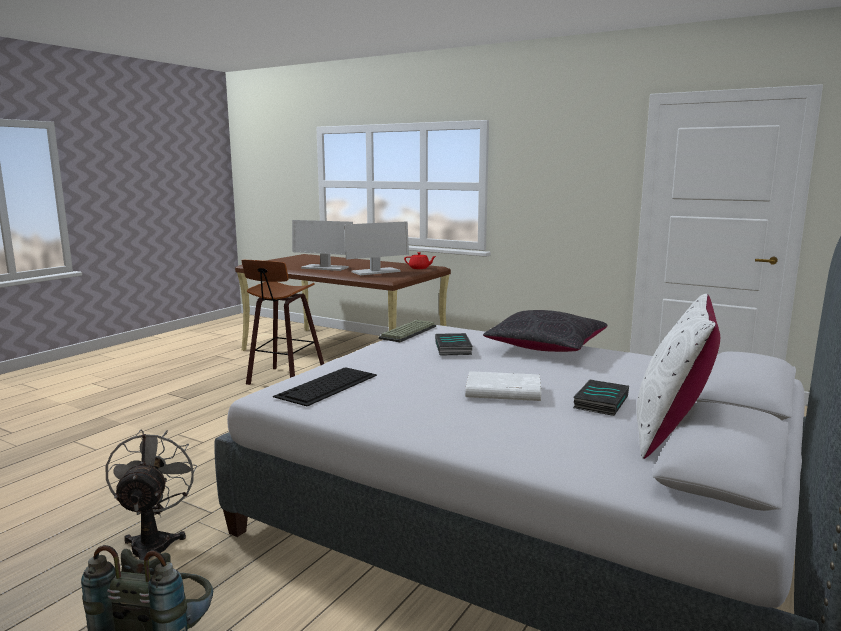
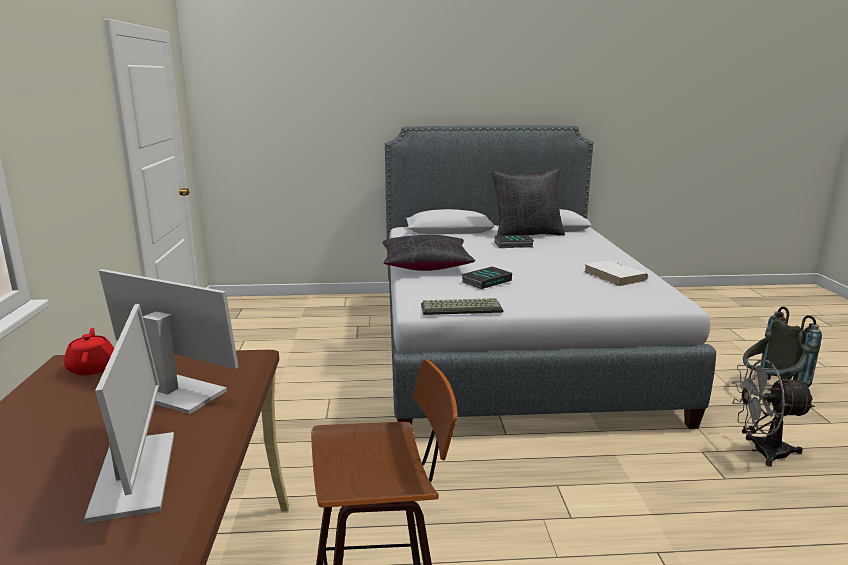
camera: 125 degrees left, 5 degrees up
grey fan [106,430,197,560] -> grey fan turned 45 degrees clockwise [732,359,815,466]
keyboard [273,367,377,406] -> none
white book [465,371,541,401] -> white book moved to [585,260,648,286]
white pillow [636,294,720,459] -> black pillow [492,169,565,236]

